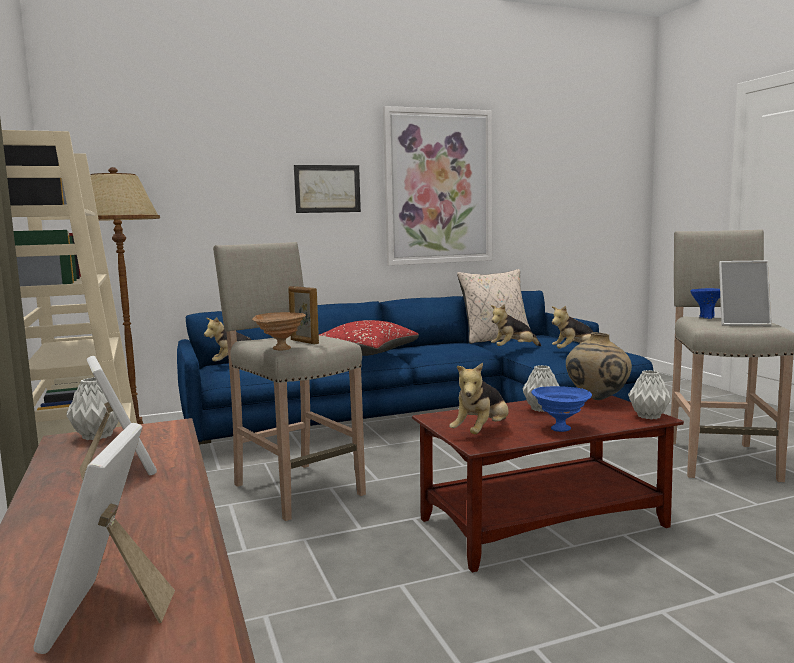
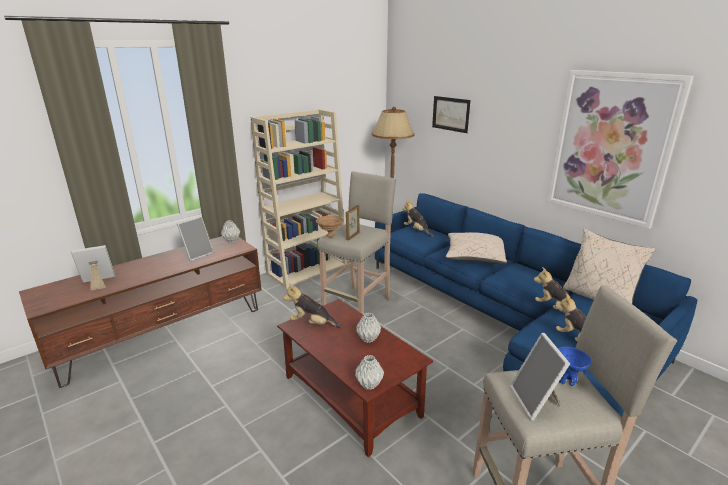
camera: 70 degrees right, 15 degrees up
picture [294,165,361,213] -> picture moved to [432,96,471,133]
red pillow [319,320,419,356] -> beige pillow [446,232,507,265]
blue bowl [531,386,592,432] -> none
beige vase [566,332,632,400] -> none

